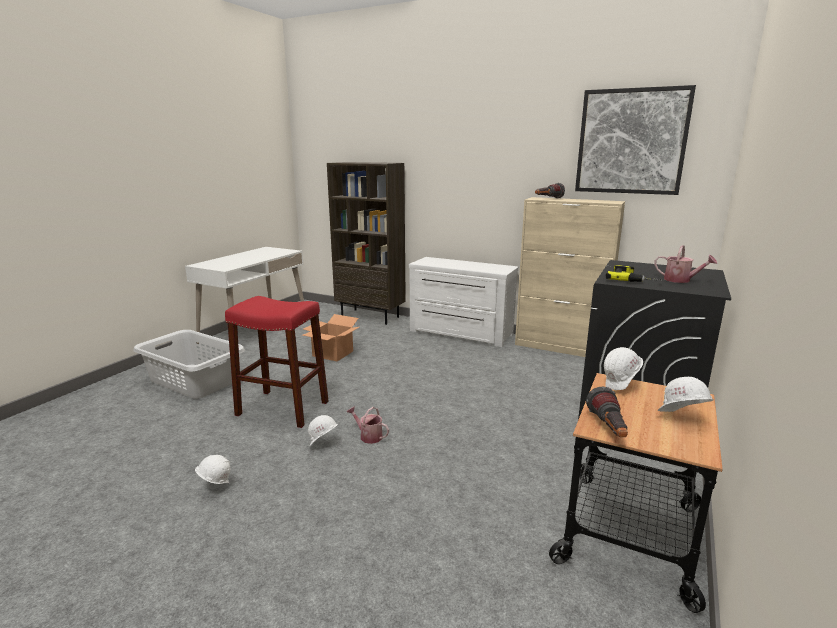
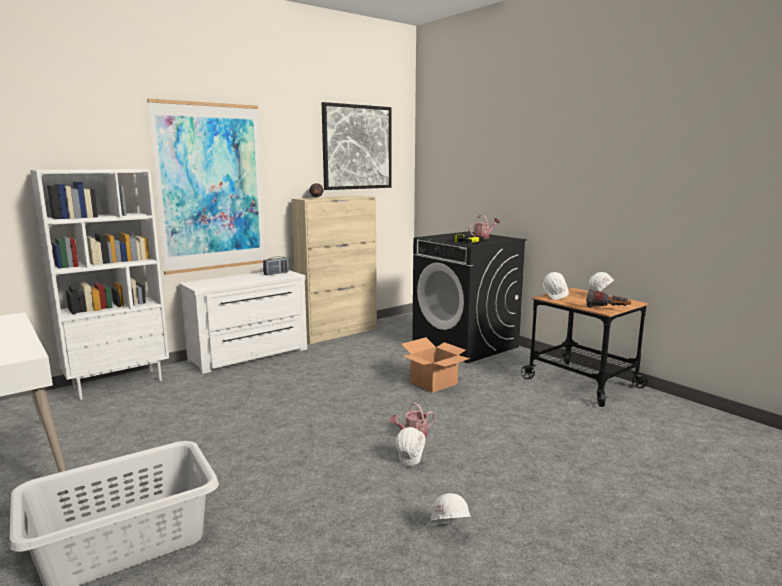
camera: 65 degrees left, 5 degrees down
red stool [225,296,329,428] -> none
cardboard box [302,314,359,361] -> cardboard box moved to [402,337,470,393]
brown bookcase [327,162,406,325] -> white bookcase [30,169,169,400]
none -> picture [147,99,266,275]
none -> radio [263,256,289,275]

